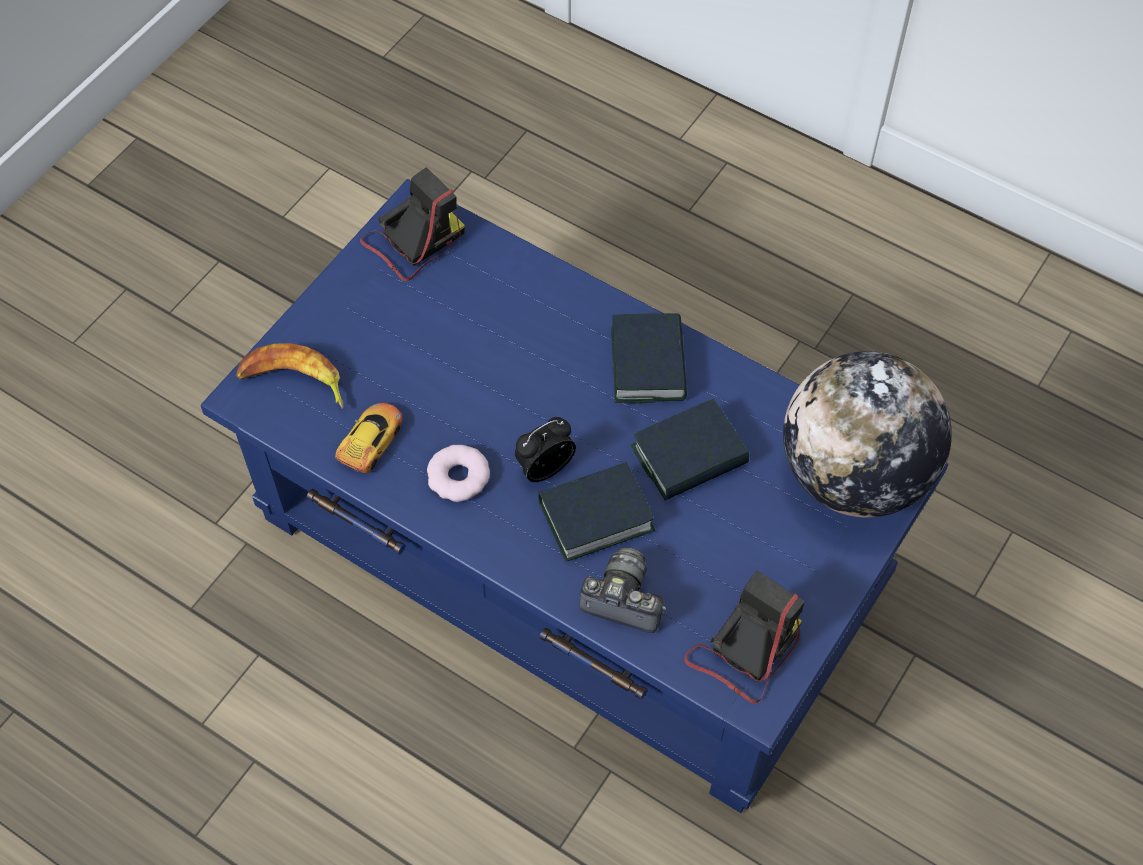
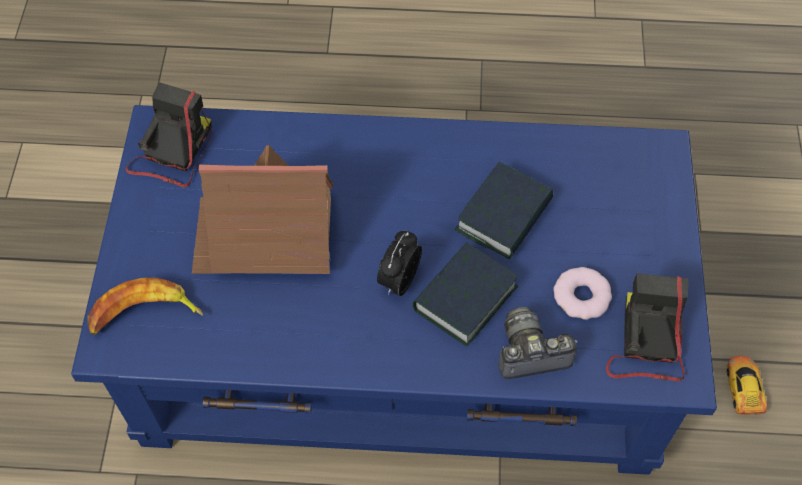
camera: 30 degrees left, 0 degrees up
toy car [333,403,402,473] -> toy car moved to [727,356,767,415]
donut [427,445,490,502] -> donut moved to [553,267,612,320]
book [611,313,687,403] -> none
globe [783,351,952,518] -> none
none -> toy house [192,145,334,274]

